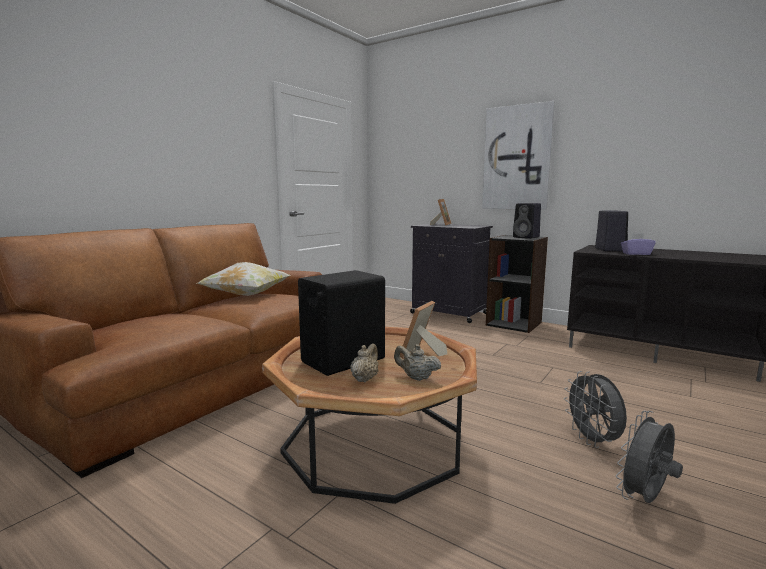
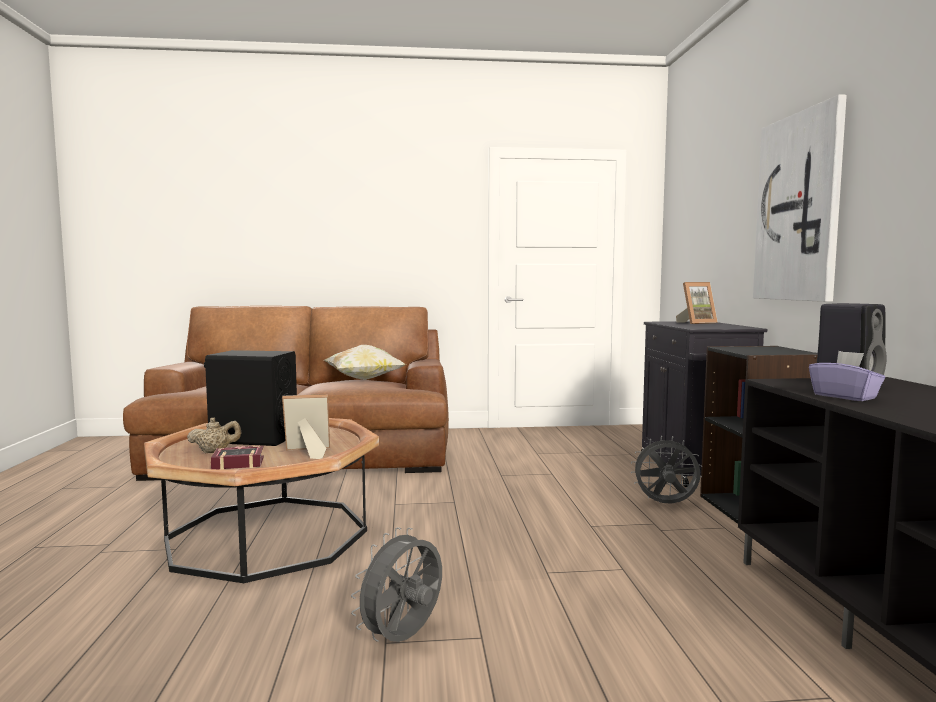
camera: 50 degrees right, 5 degrees down
beige teapot [394,344,441,381] -> book [211,446,264,469]
black speaker [513,203,541,239] -> none
grey fan [616,411,683,503] -> grey fan moved to [631,436,702,503]

